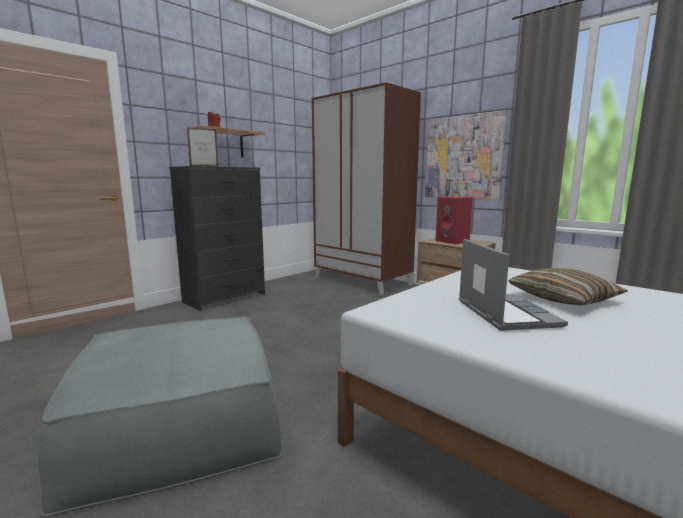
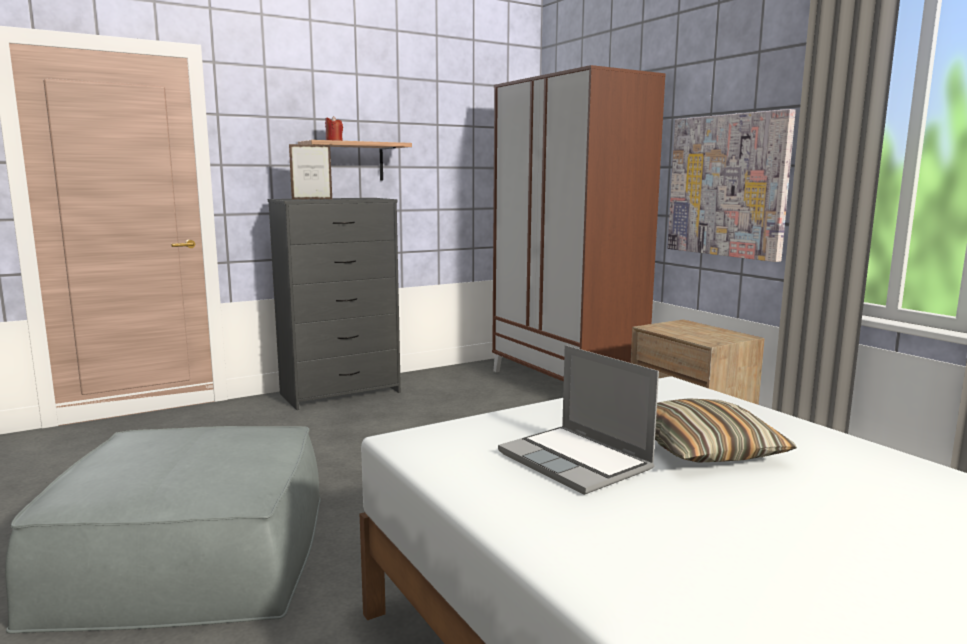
camera: 15 degrees right, 0 degrees up
red speaker [435,196,473,244] -> none
laptop [459,239,568,331] -> laptop turned 135 degrees clockwise [498,345,659,495]

